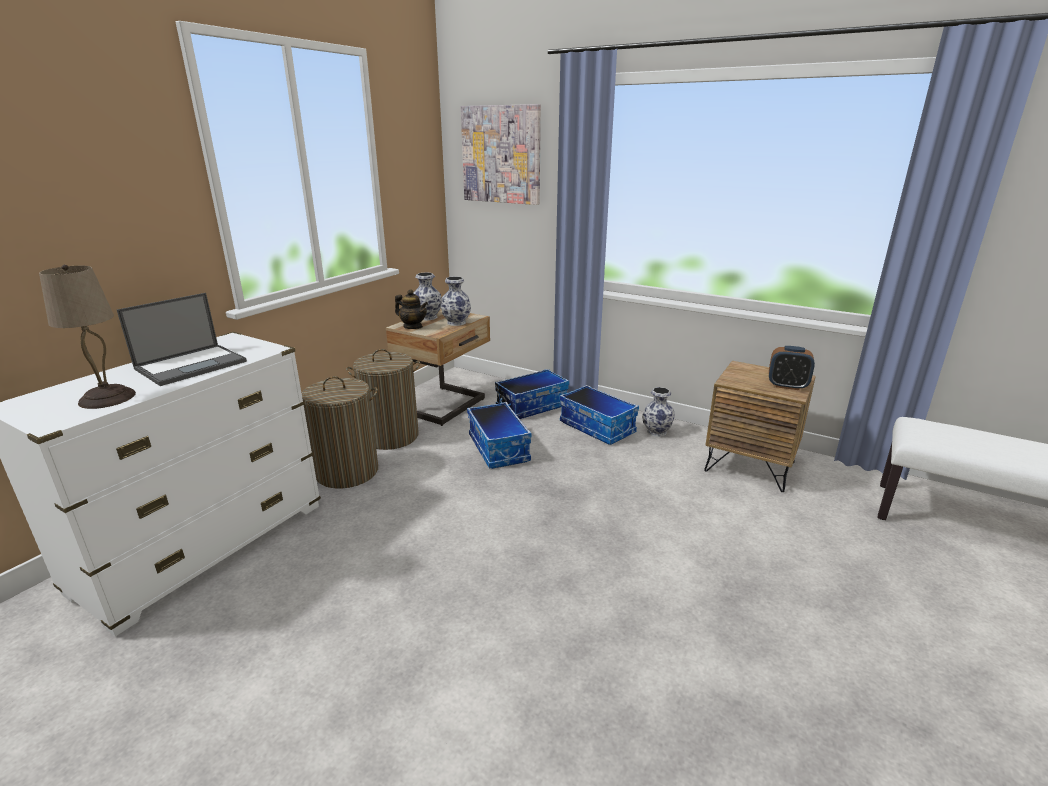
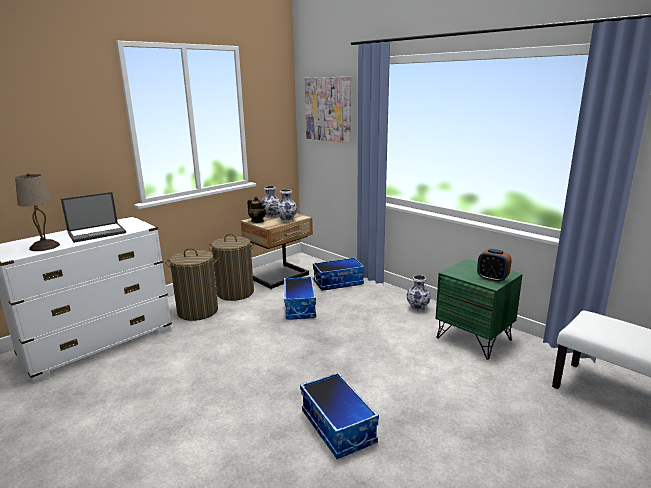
camera: 15 degrees right, 5 degrees down
storage box [560,385,639,445] -> storage box moved to [300,372,379,459]
brown nightstand [704,361,816,492] -> green nightstand [435,259,523,360]

